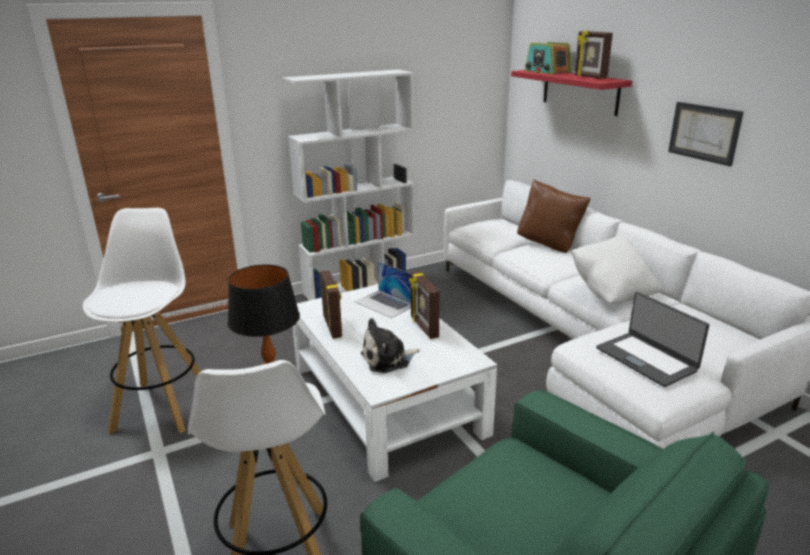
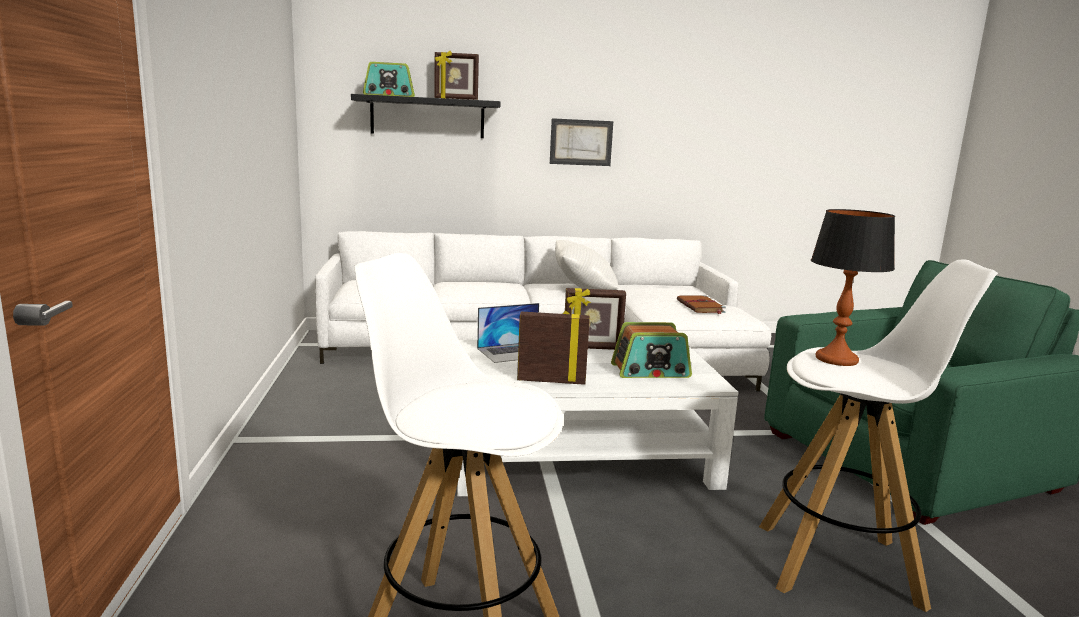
camera: 70 degrees left, 10 degrees down
white bookcase [282,69,415,300] -> none
plush toy [361,318,420,373] -> radio [611,322,692,378]
red shelf [511,70,632,116] -> black shelf [351,94,501,138]
brown pillow [517,179,591,253] -> none
laptop [596,292,709,387] -> brown book [677,295,726,314]

